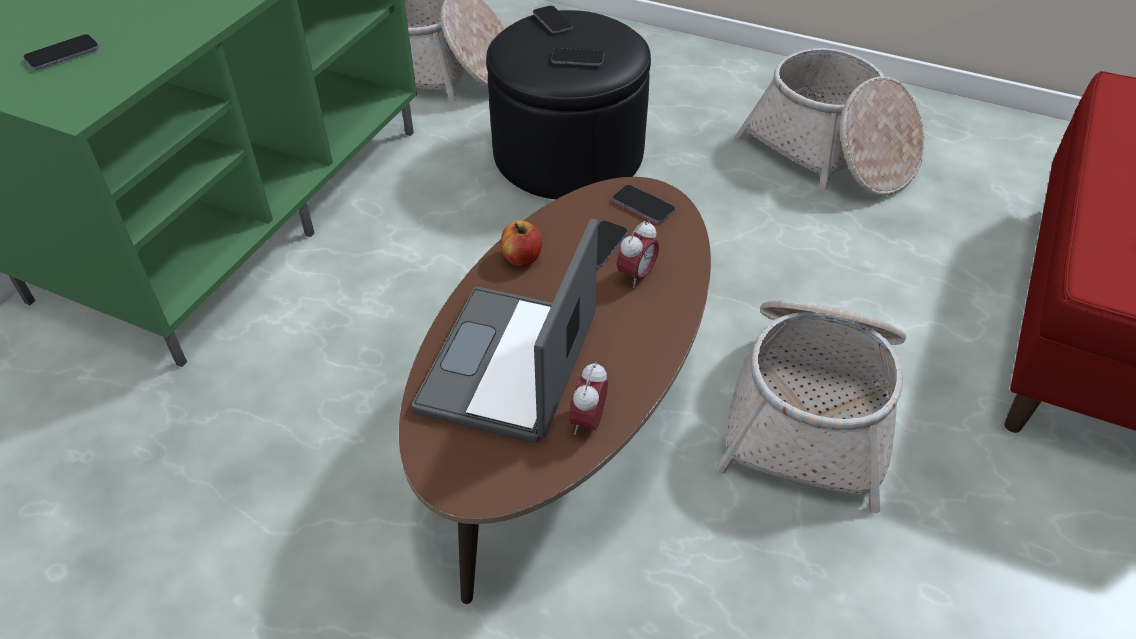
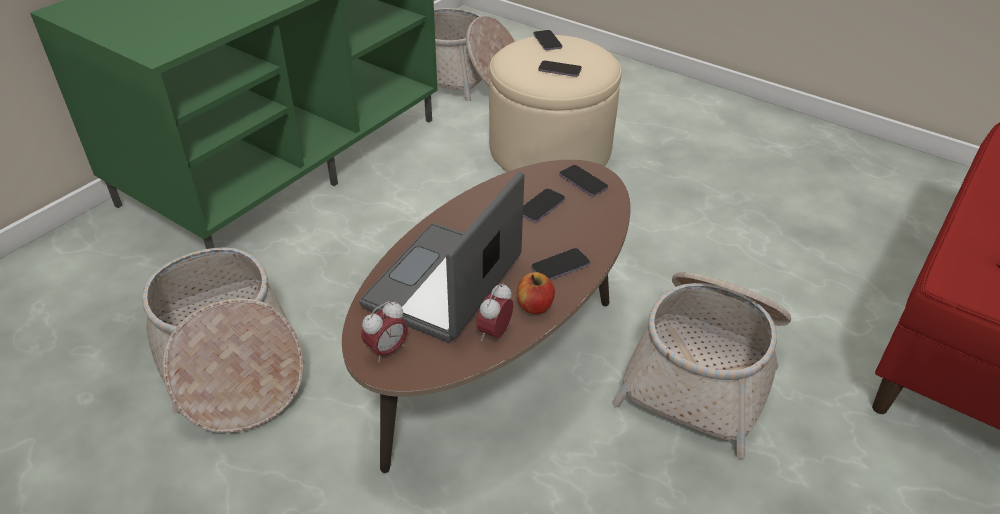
camera: 10 degrees right, 5 degrees down
phone [23,34,99,70] -> phone moved to [531,248,590,280]
black ottoman [486,10,651,199] -> beige ottoman [489,35,621,172]
apple [501,220,542,266] -> apple moved to [517,272,555,314]
alarm clock [617,221,659,288] -> alarm clock moved to [361,301,408,362]
basket [736,48,924,195] -> basket moved to [142,247,305,433]

